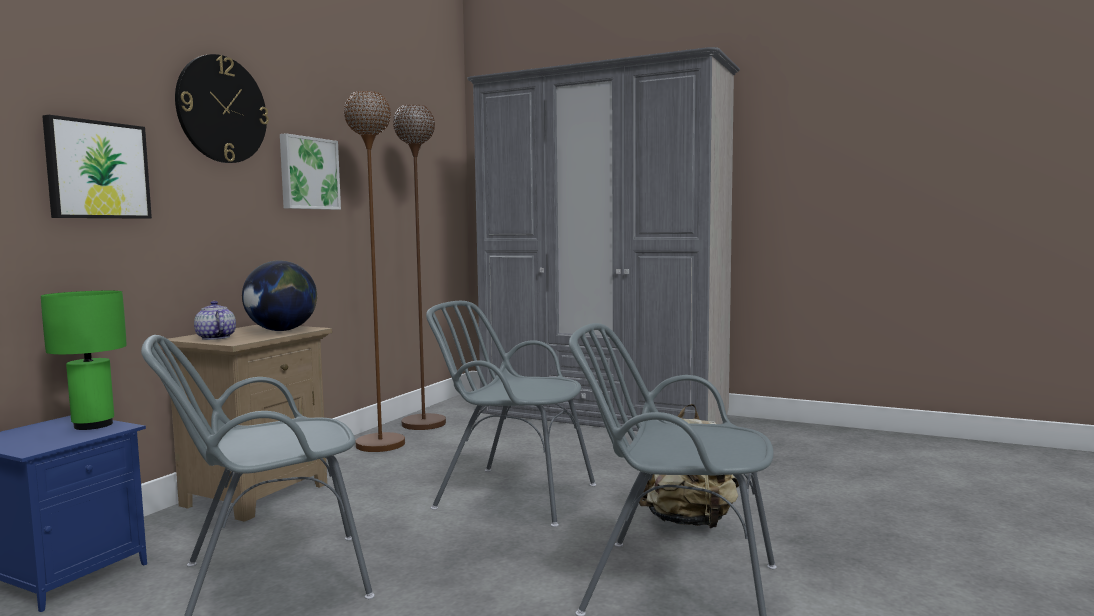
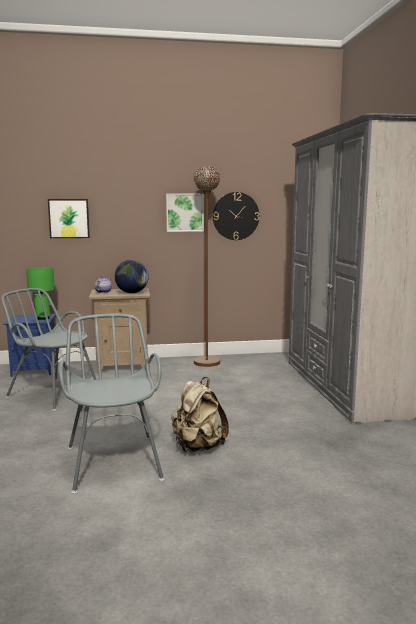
camera: 55 degrees right, 5 degrees up
wall clock [175,54,269,163] -> wall clock moved to [213,192,259,240]
brown floor lamp [393,104,446,430] -> none
grey chair [426,301,596,527] -> none

